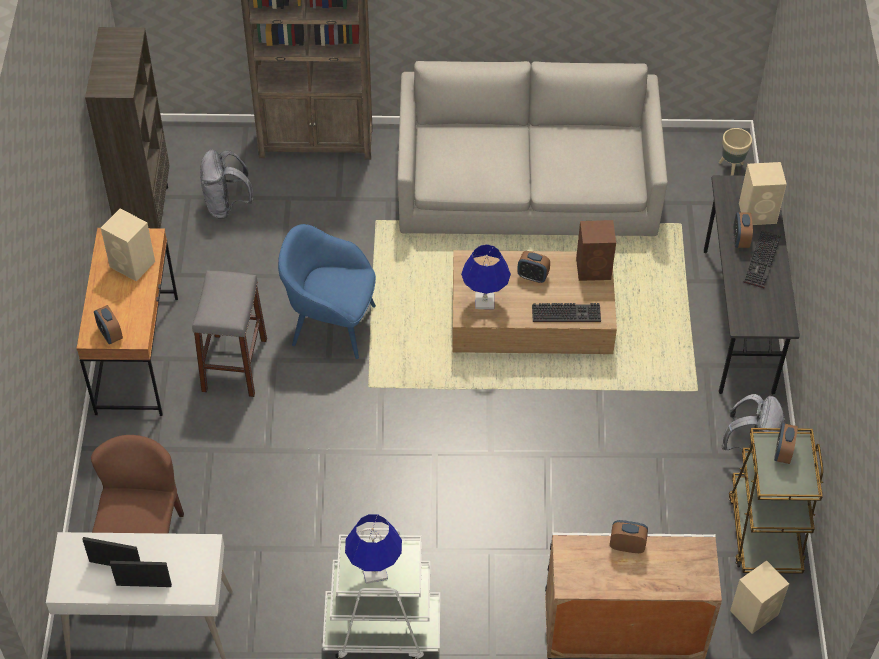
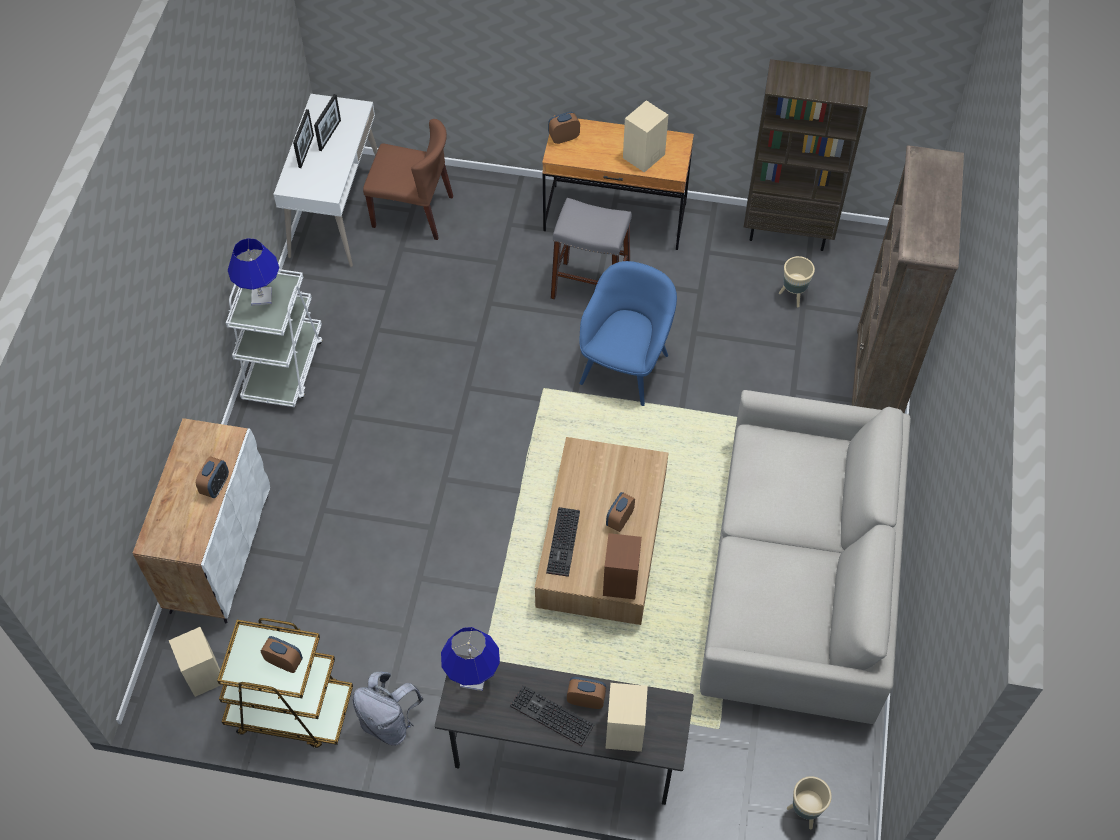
camera: 100 degrees right, 5 degrees up
grey backpack [200,150,254,219] -> beige planter [779,256,815,307]
blue table lamp [461,244,511,309] -> blue table lamp moved to [441,627,500,691]

